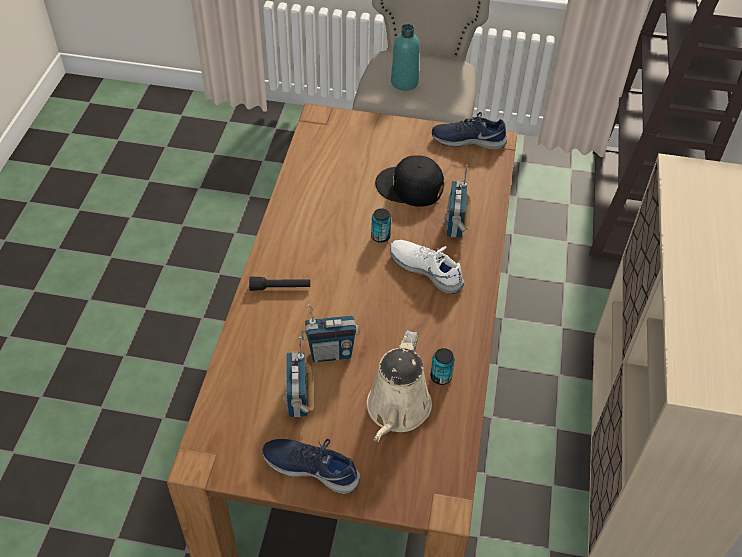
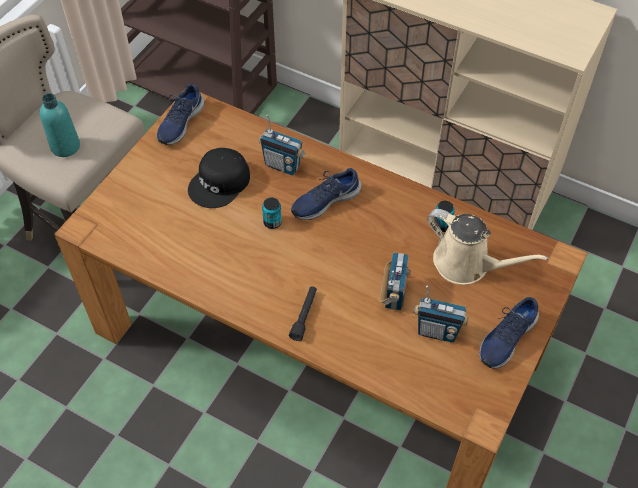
camera: 70 degrees left, 5 degrees up
white shoe [390,240,464,294] -> blue shoe [291,168,361,220]

